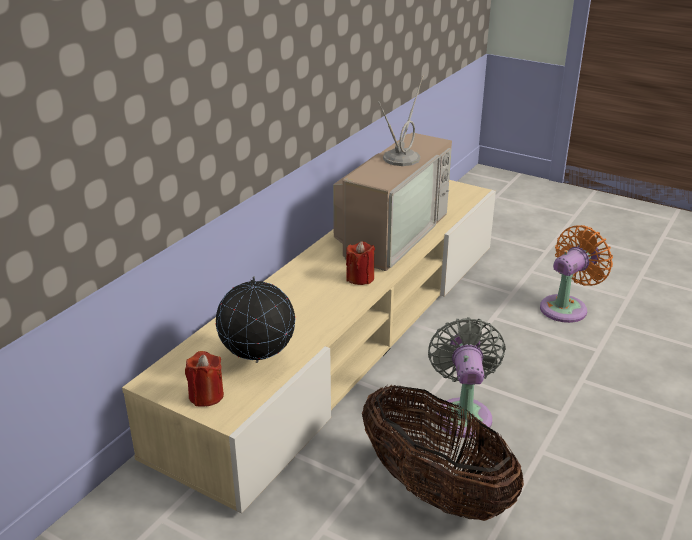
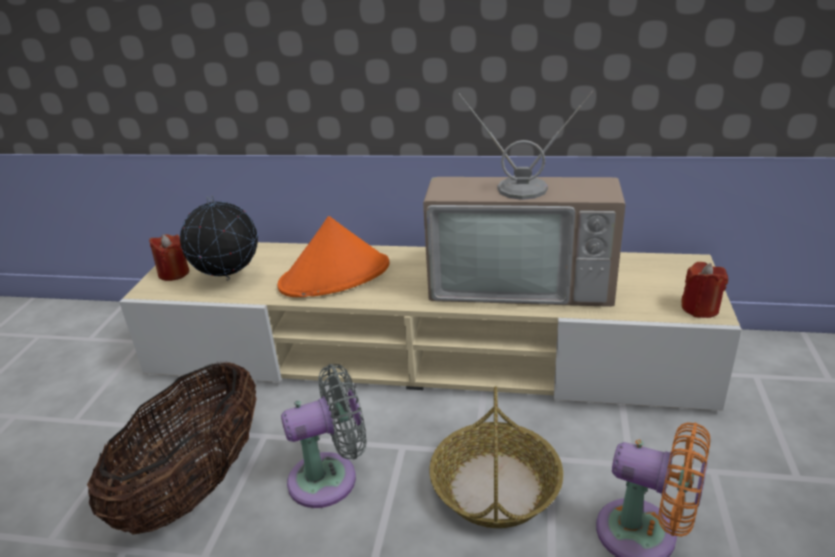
camera: 70 degrees right, 0 degrees up
red candle [346,241,375,285] -> red candle moved to [681,262,728,318]
none -> orange hat [277,216,390,297]
none -> basket [430,386,563,528]

